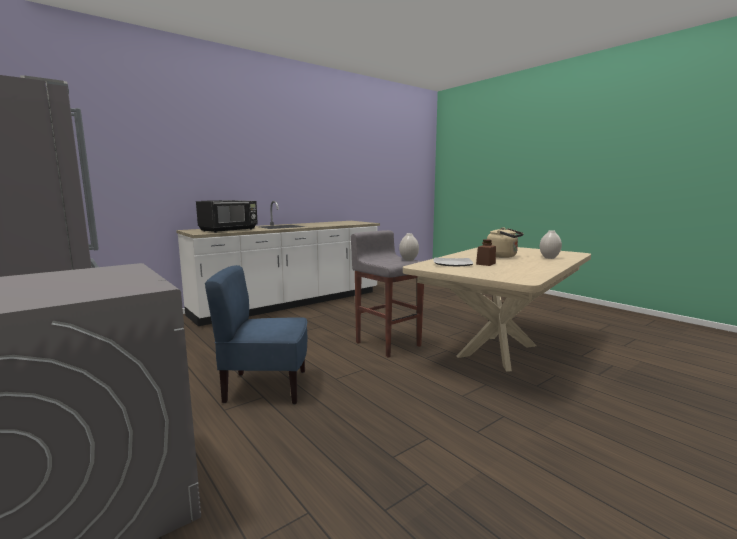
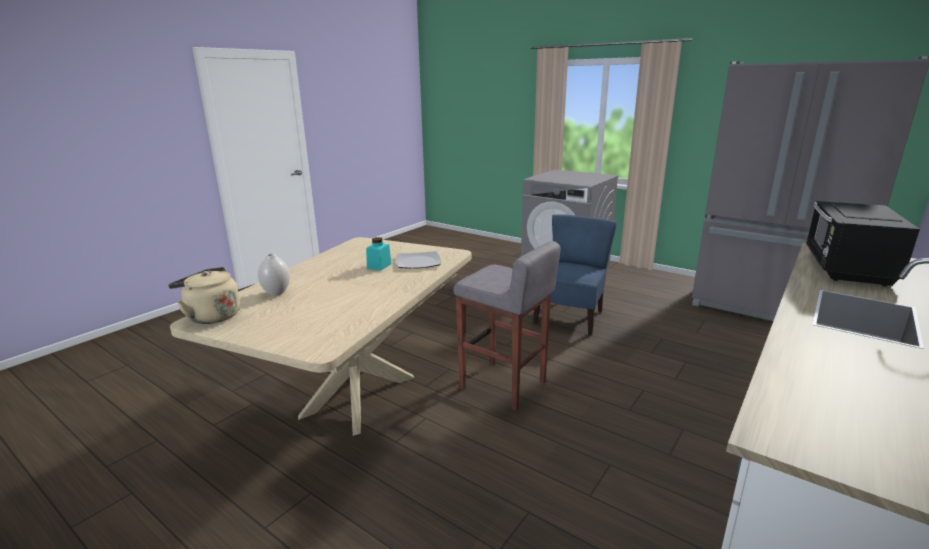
camera: 165 degrees right, 10 degrees up
blue chair [205,265,308,404] -> blue chair turned 45 degrees counterclockwise [533,215,617,335]
white vase [399,233,419,261] -> none
brown jar [476,239,496,266] -> turquoise jar [366,237,391,271]
beige kettle [487,227,524,258] -> beige kettle moved to [168,267,240,324]

